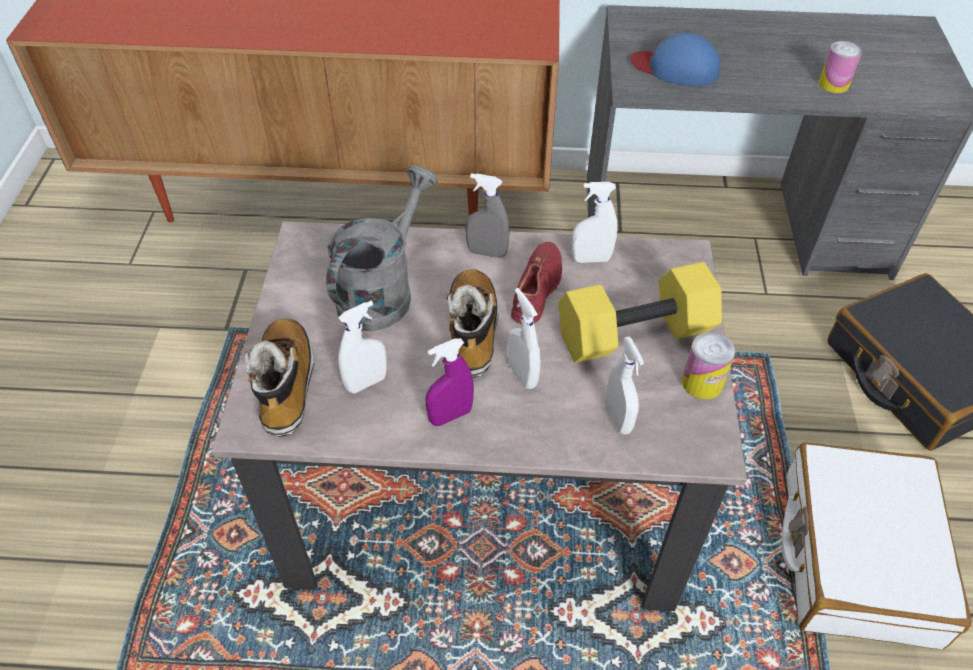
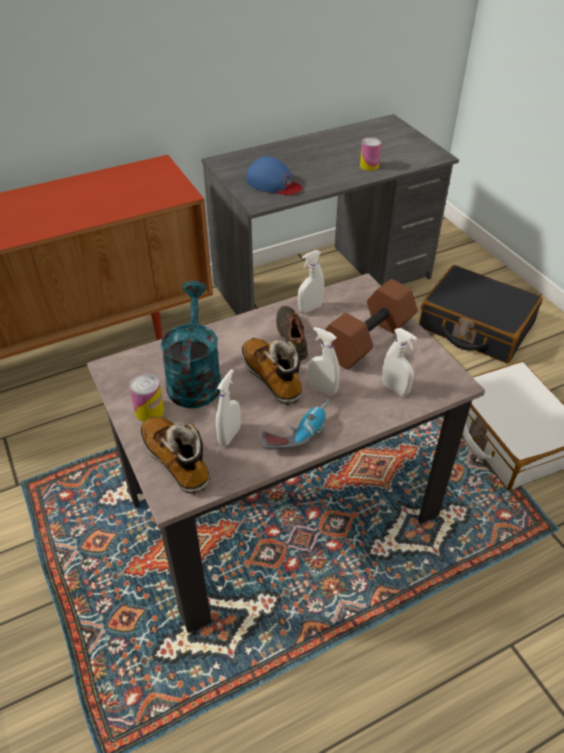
camera: 30 degrees left, 5 degrees down
grey watering can [326,165,438,331] -> turquoise watering can [161,281,221,408]
purple spray bottle [426,338,474,426] -> power drill [263,399,330,449]
grey spray bottle [466,174,510,258] -> none
red shoe [511,242,562,324] -> black shoe [276,306,308,361]
yellow dumbbell [558,262,722,363] -> brown dumbbell [321,279,418,370]
blue cap [630,33,720,86] -> blue cap turned 135 degrees counterclockwise [246,156,303,195]
can [682,332,735,400] -> can moved to [129,374,164,422]

